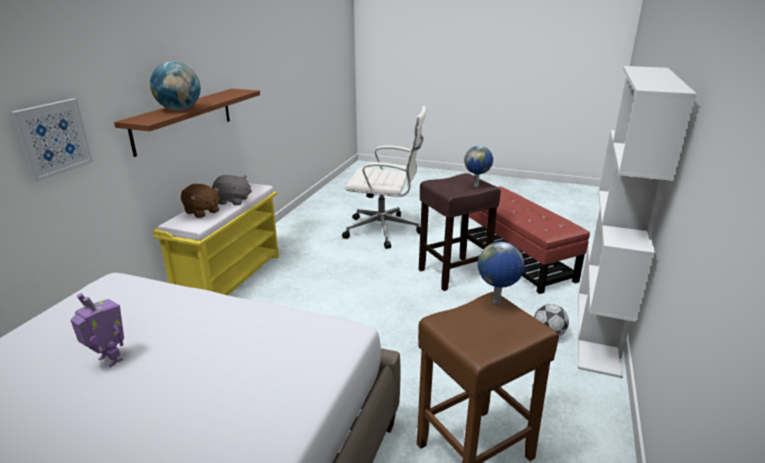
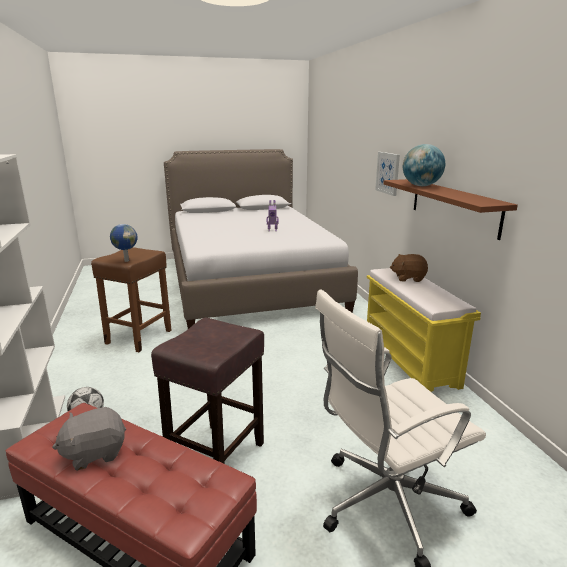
camera: 145 degrees right, 5 degrees down
grey plush toy [212,175,252,205] -> grey plush toy moved to [52,407,126,471]
globe [464,146,493,187] -> none

